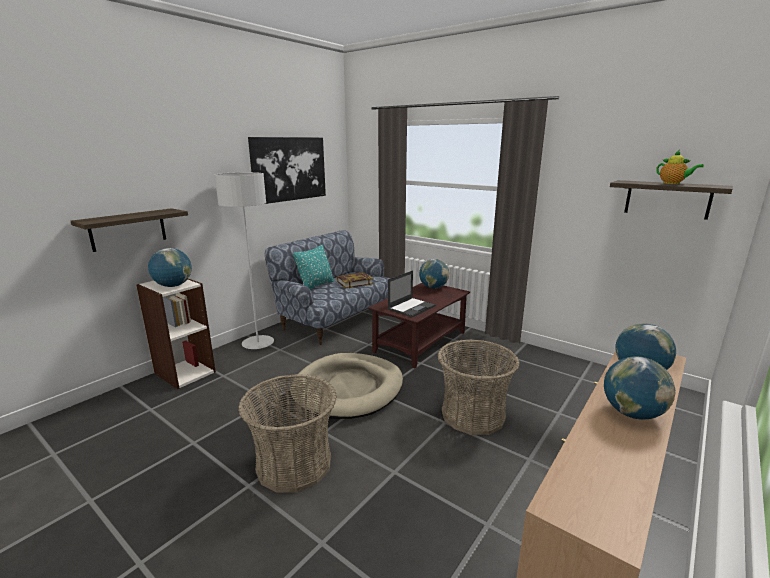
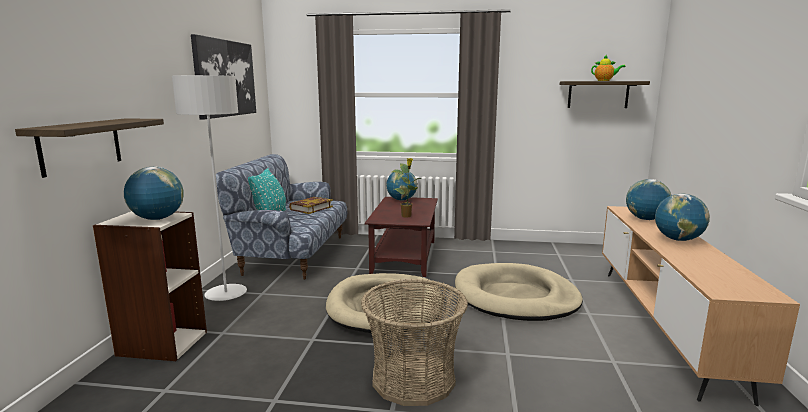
camera: 30 degrees left, 5 degrees down
laptop [388,270,436,317] -> potted plant [392,158,422,218]
basket [437,339,520,435] -> beige dog bed [455,263,583,321]

